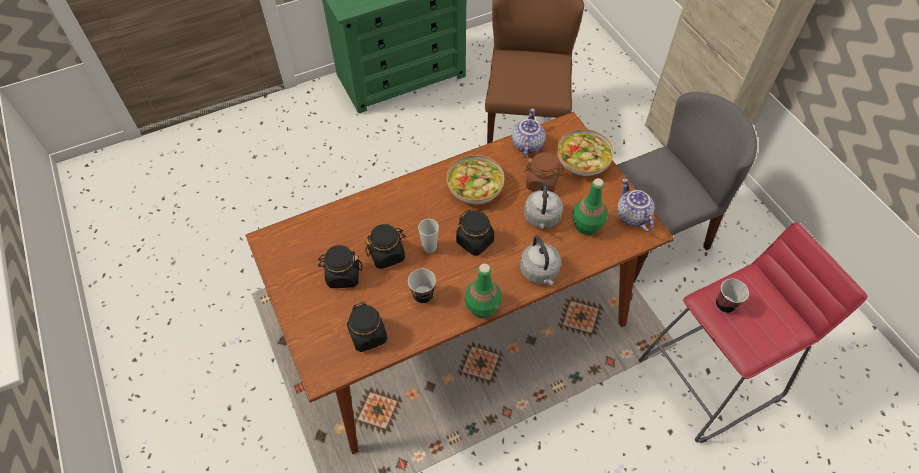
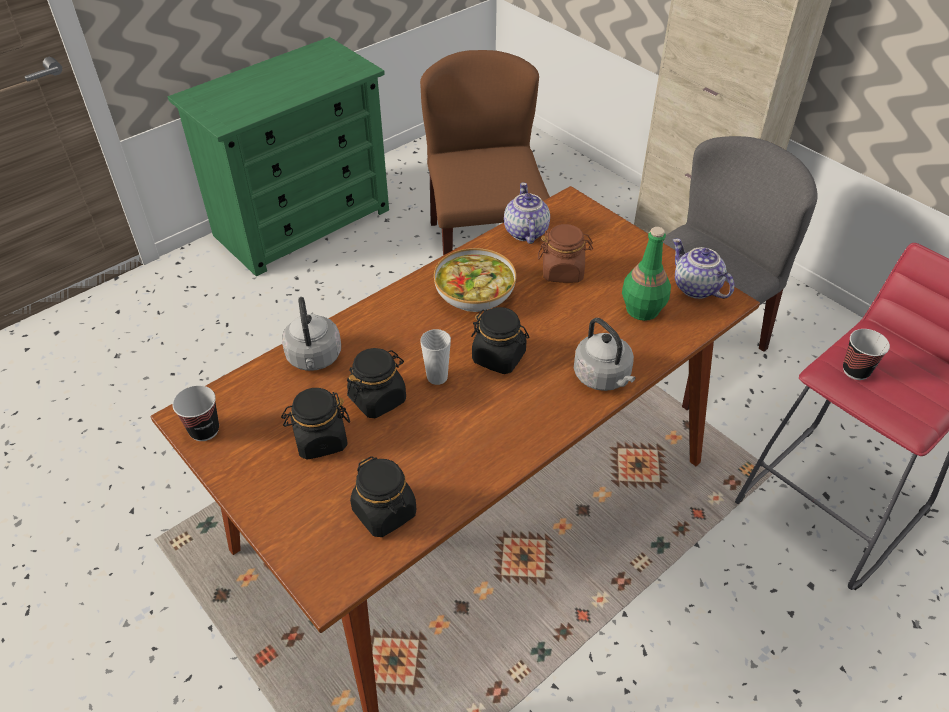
camera: 15 degrees left, 10 degrees down
cup [408,269,436,304] -> cup moved to [172,385,219,441]
green bottle [465,263,501,318] -> none
grey kettle [524,180,563,229] -> grey kettle moved to [282,297,341,371]
bowl [557,129,614,176] -> none

